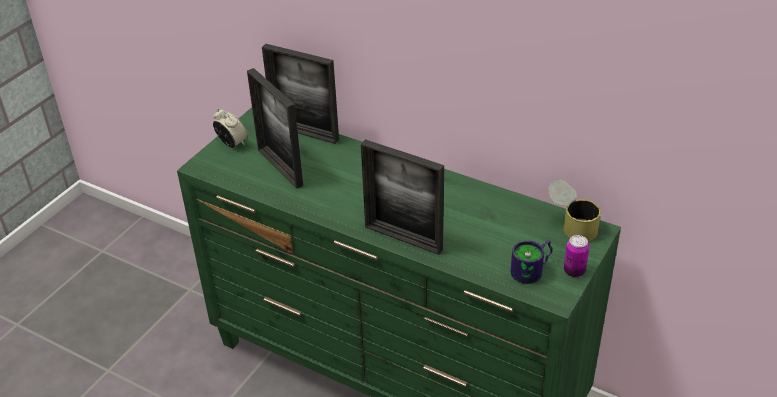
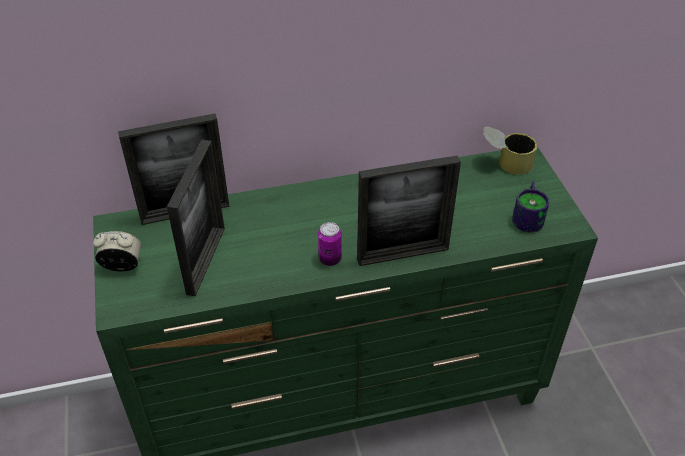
camera: 45 degrees left, 5 degrees up
picture frame [247,68,303,189] -> picture frame turned 90 degrees counterclockwise [167,140,225,296]
can [564,235,589,277] -> can moved to [318,222,342,266]

